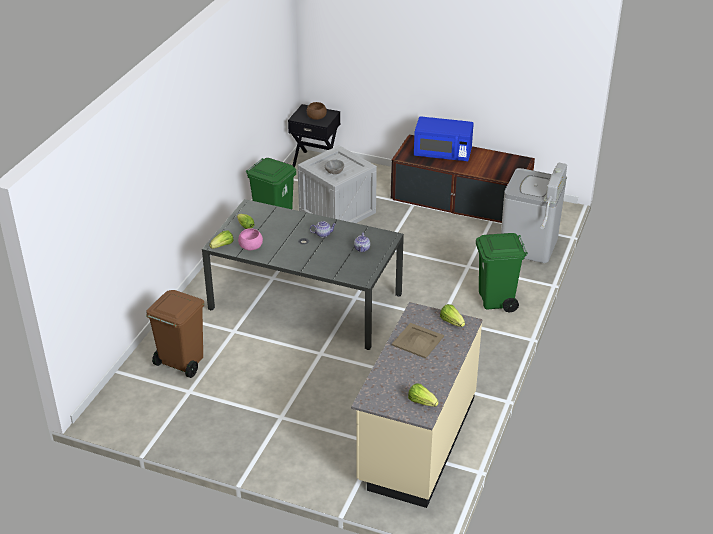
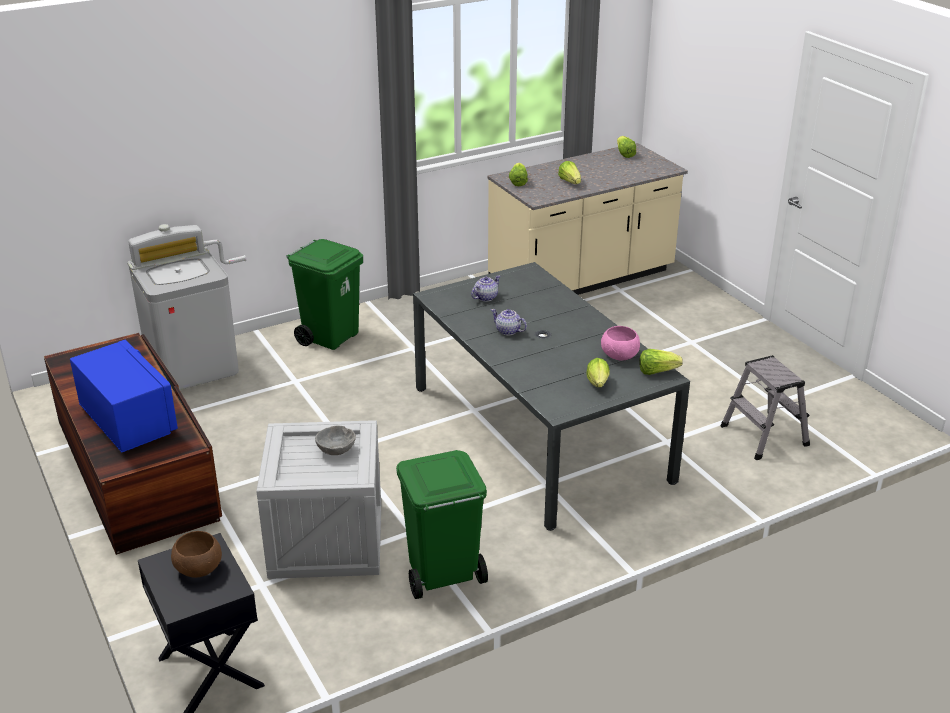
camera: 140 degrees left, 5 degrees down
brown trash can [146,290,204,378] -> grey step ladder [720,355,810,460]
beige tray [392,323,444,359] -> lettuce [558,161,581,184]

